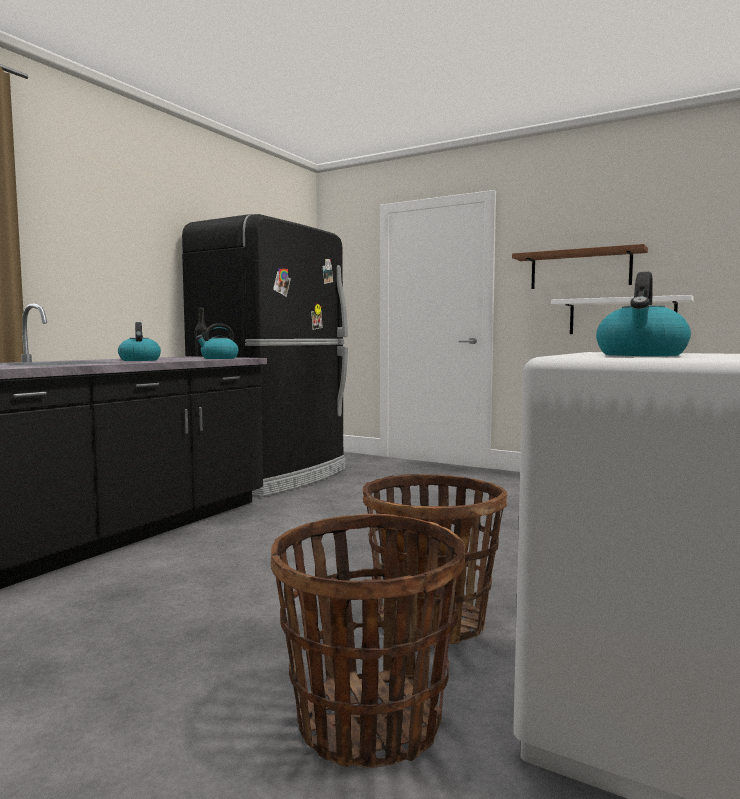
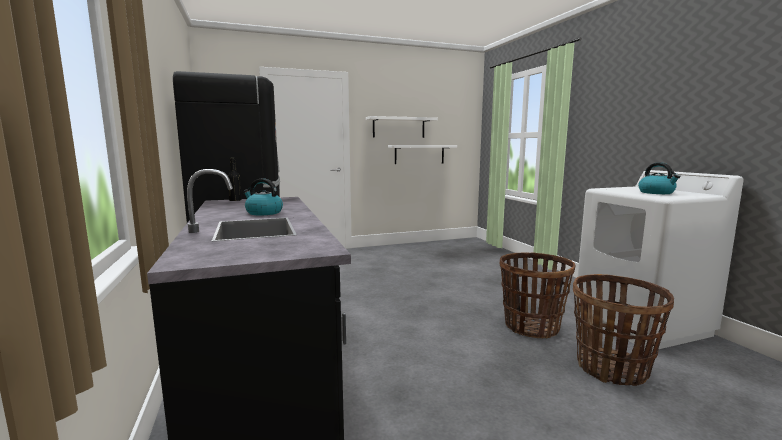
camera: 50 degrees left, 5 degrees up
kettle [196,323,238,359] -> none
brown shelf [512,244,648,289] -> white shelf [366,116,438,138]

